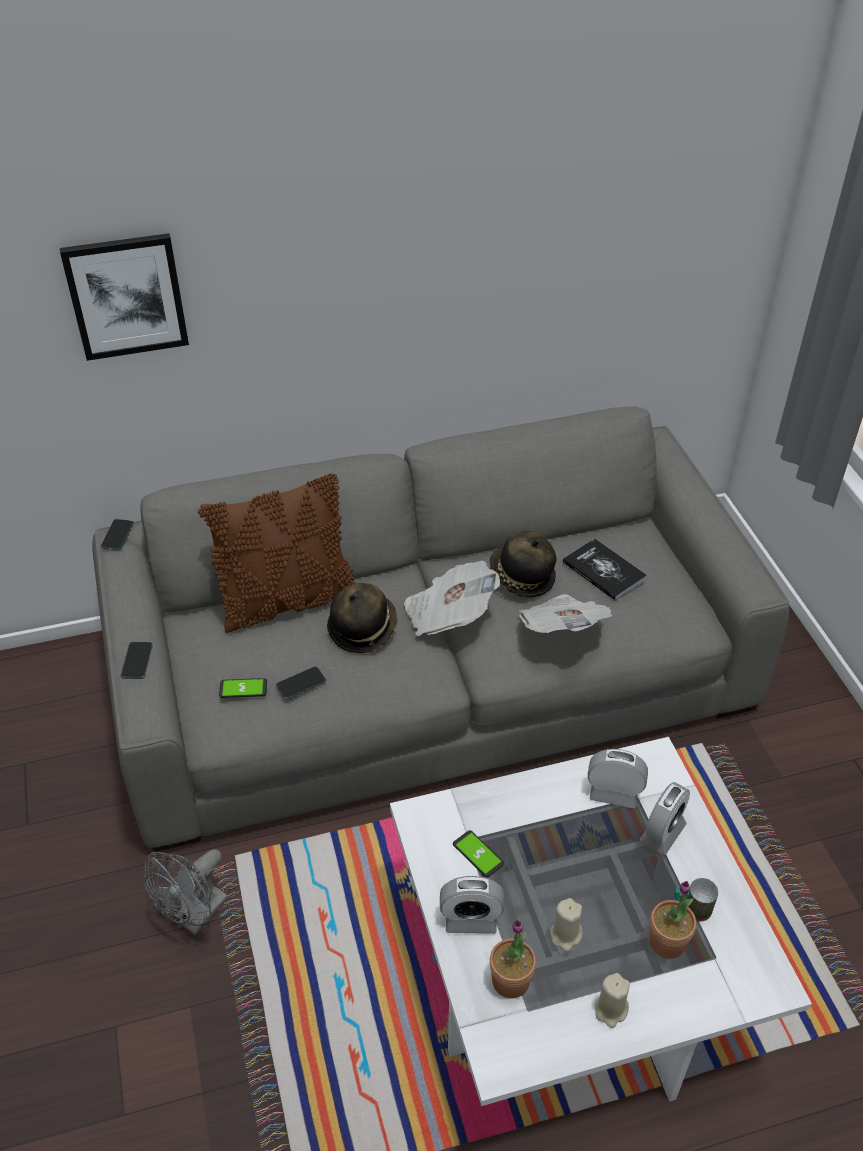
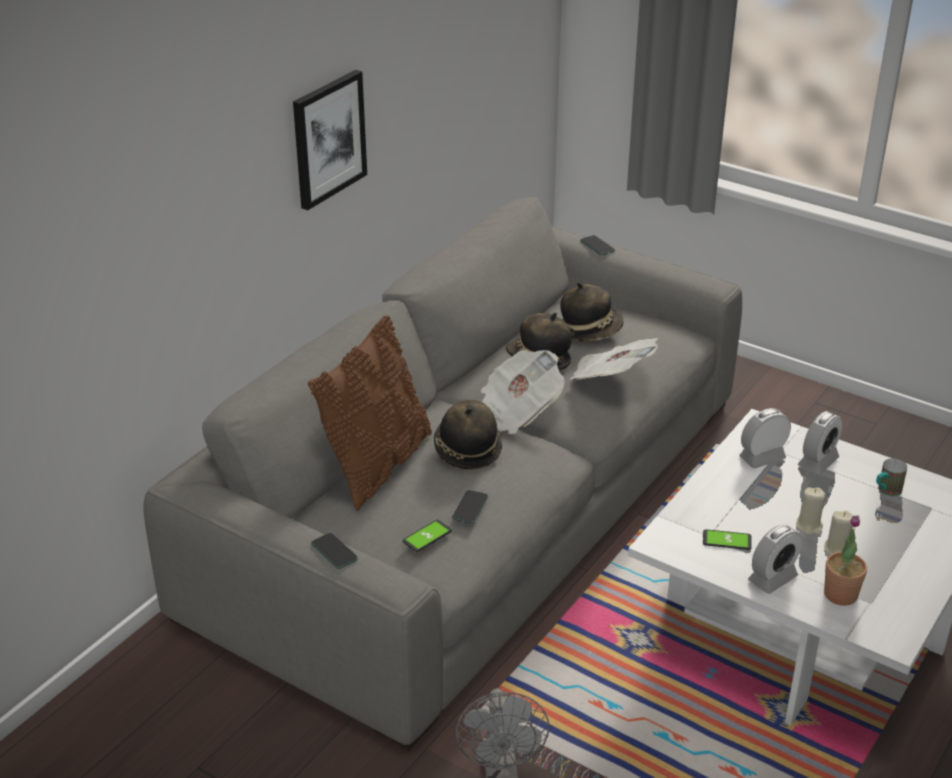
camera: 40 degrees left, 10 degrees down
picture [60,233,189,361] -> picture moved to [293,70,367,210]
phone [101,519,134,550] -> phone moved to [580,235,615,256]
book [563,538,647,600] -> hat [560,282,623,341]
beige candle [594,973,630,1028] -> beige candle moved to [796,487,825,535]
alarm clock [639,782,690,855] -> alarm clock turned 45 degrees clockwise [798,411,842,475]
potted plant [649,881,696,958] -> none

